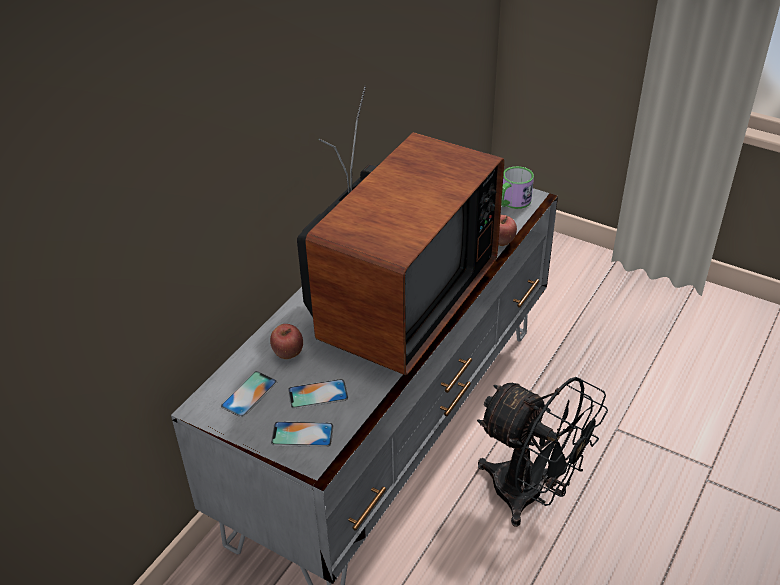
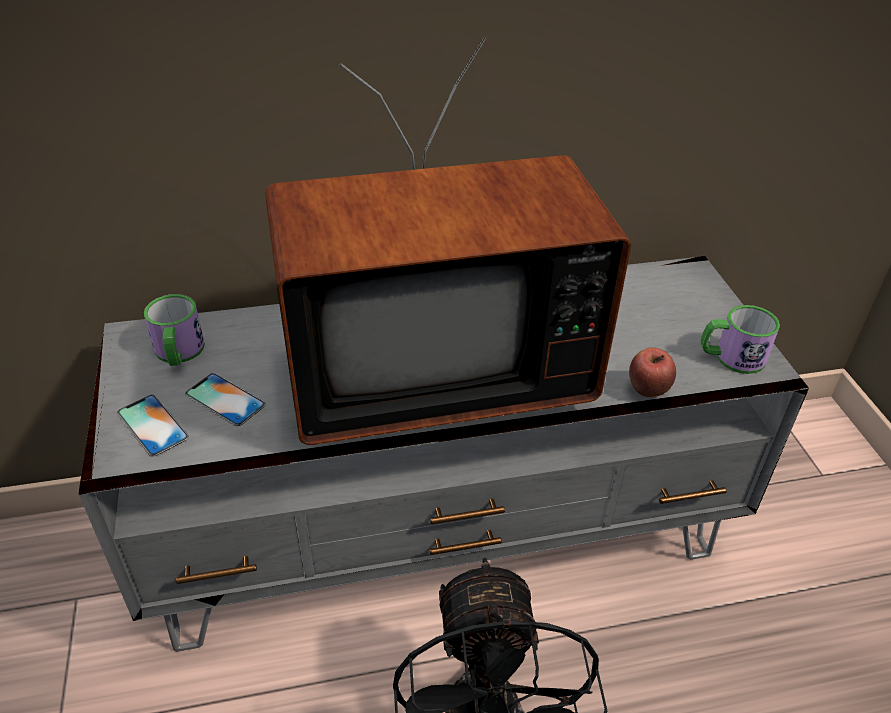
camera: 45 degrees right, 0 degrees up
phone [221,371,277,417] -> mug [144,294,205,366]
apple [270,324,303,359] -> none

